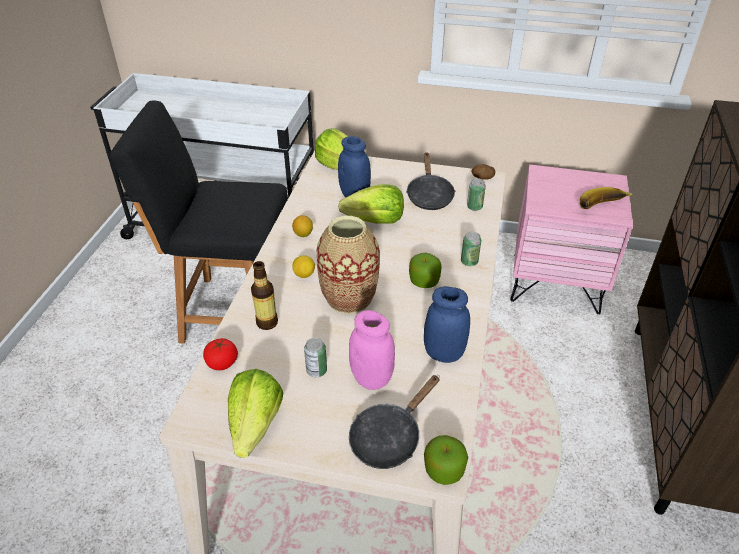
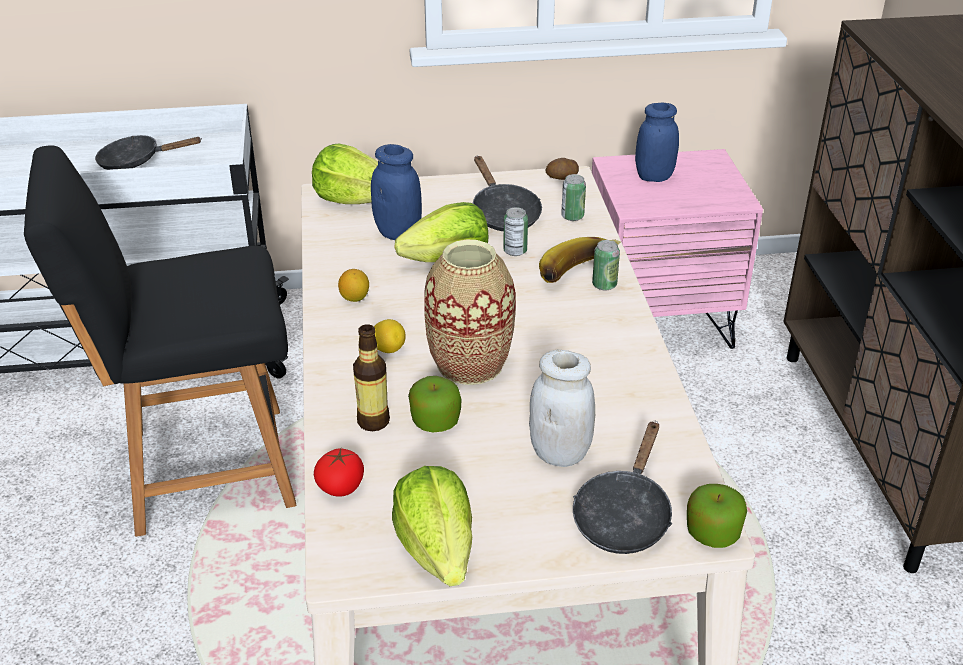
camera: 20 degrees left, 5 degrees down
can [304,338,327,377] -> can moved to [503,207,528,256]
pink jar [349,310,395,390] -> white jar [529,350,595,467]
apple [409,253,442,288] -> apple moved to [408,376,461,433]
blue jar [424,286,470,363] -> blue jar moved to [635,102,679,182]
banana [580,187,632,209] -> banana moved to [539,237,621,283]
none -> black frying pan [95,135,202,170]

